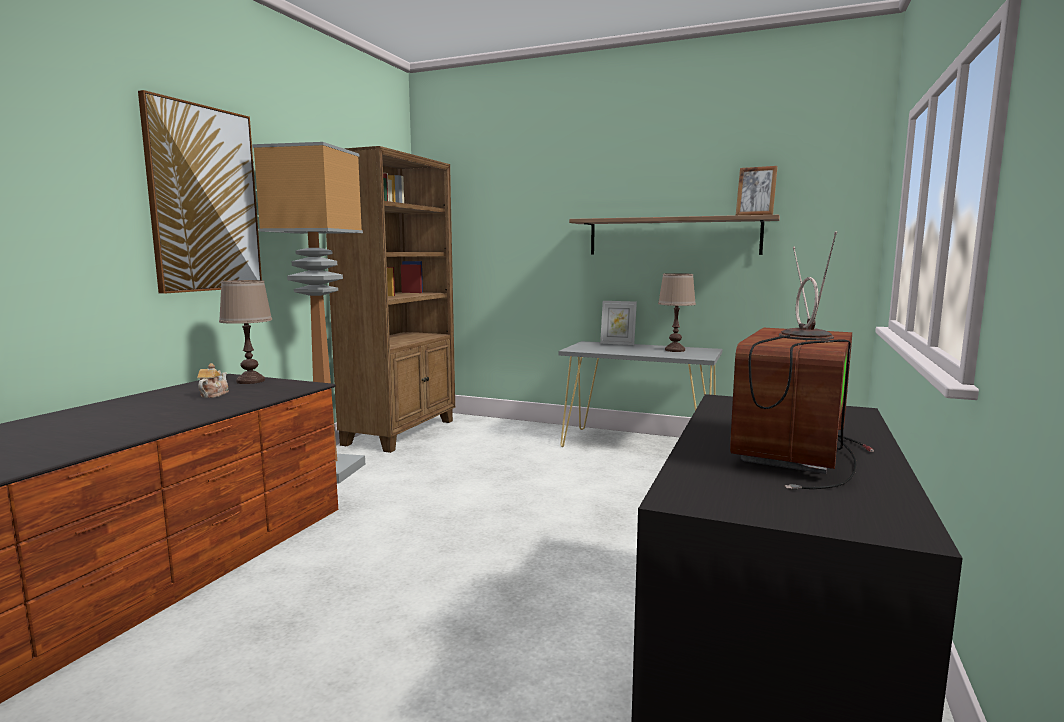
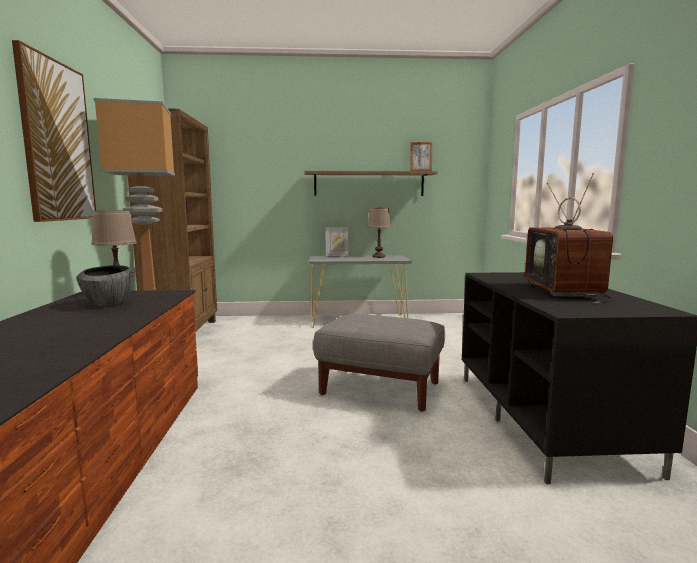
camera: 25 degrees left, 0 degrees up
teapot [197,363,229,398] -> bowl [76,265,135,307]
none -> grey ottoman [313,314,445,412]

